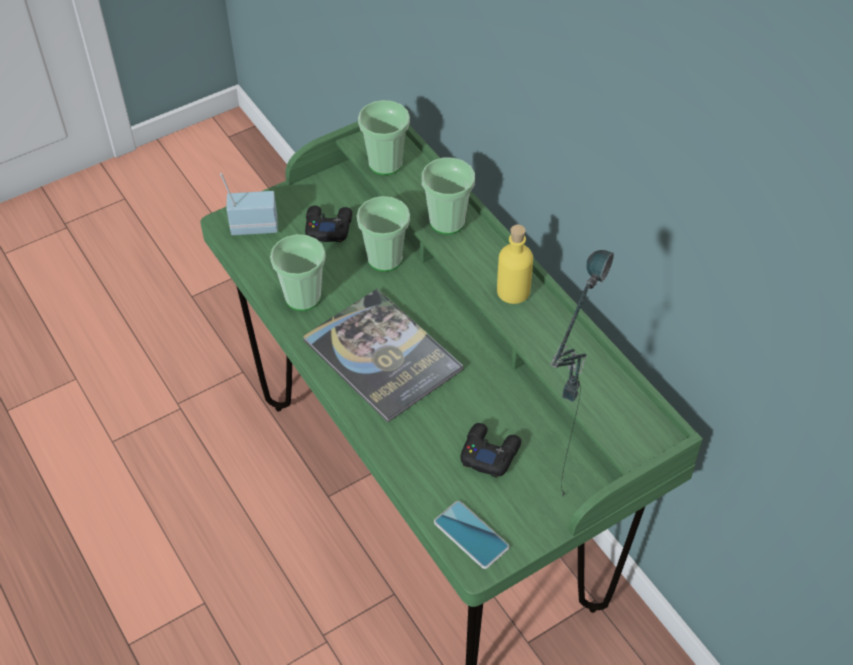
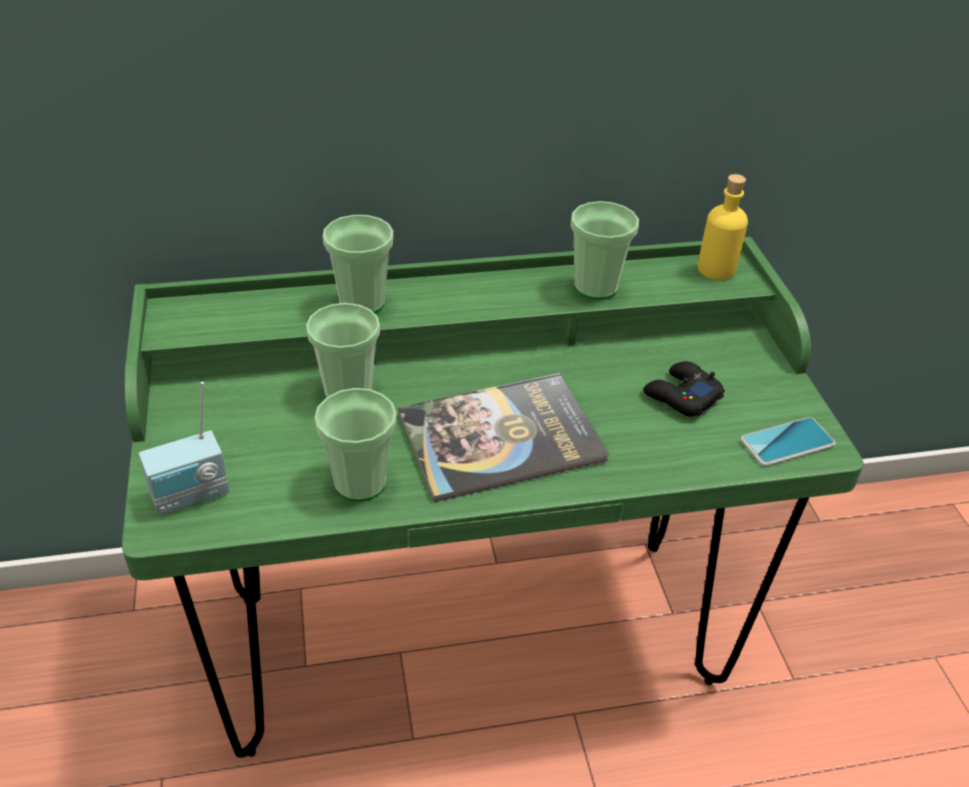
camera: 70 degrees left, 10 degrees down
radio [220,173,278,235] -> radio turned 135 degrees counterclockwise [139,382,229,515]
black game controller [305,206,352,242] -> none
cup [358,100,410,175] -> cup moved to [571,201,639,300]
yellow bottle [497,225,533,304] -> yellow bottle moved to [698,174,748,280]
table lamp [550,250,614,498] -> none

